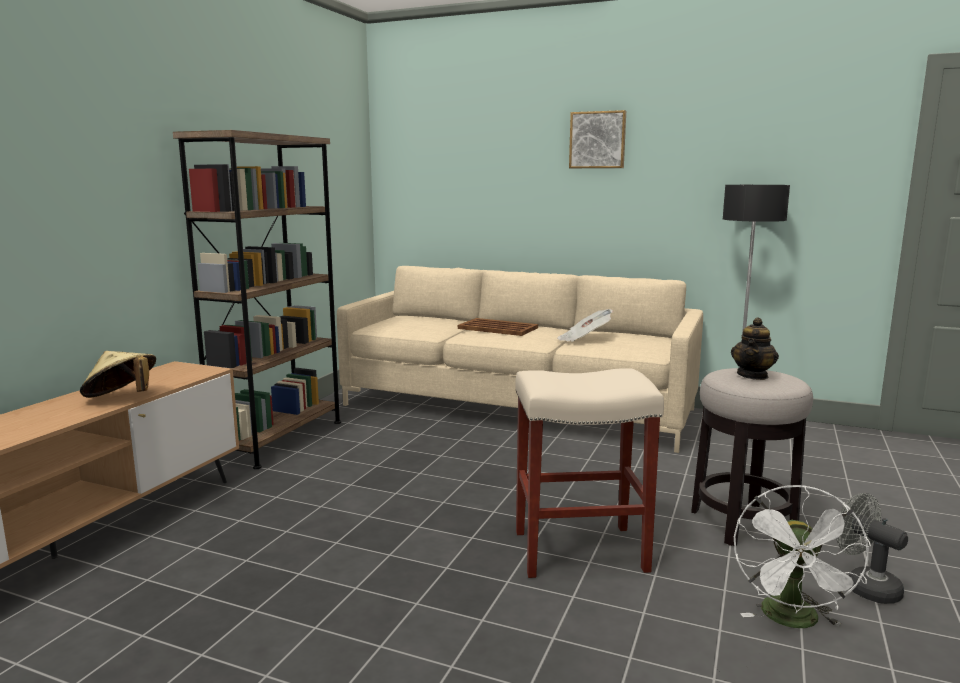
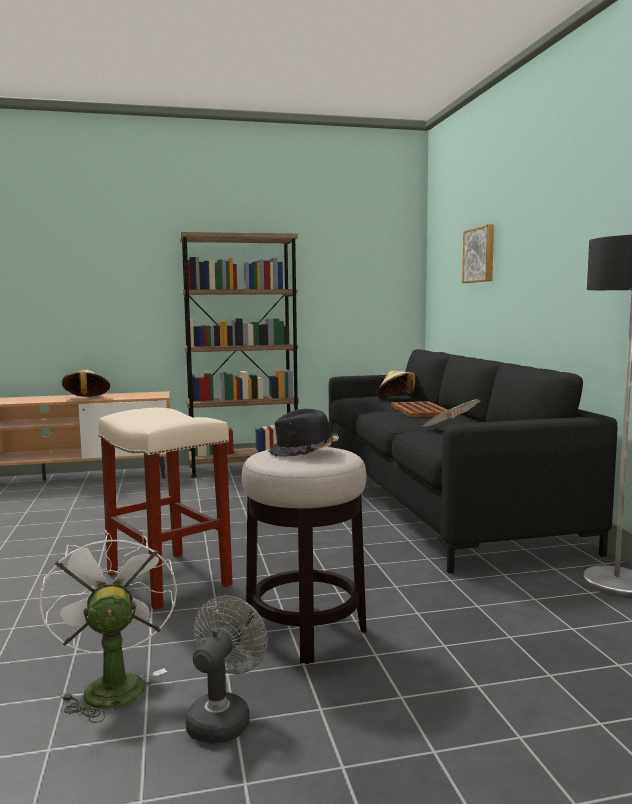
camera: 55 degrees right, 5 degrees down
beige sofa [337,266,703,453] -> black sofa [329,349,617,573]
picture [569,110,626,168] -> picture moved to [462,224,494,283]
teapot [731,317,779,380] -> black hat [268,409,339,457]
white fan [734,485,871,628] -> white fan turned 90 degrees clockwise [39,530,177,723]
none -> beige hat [376,371,417,398]

